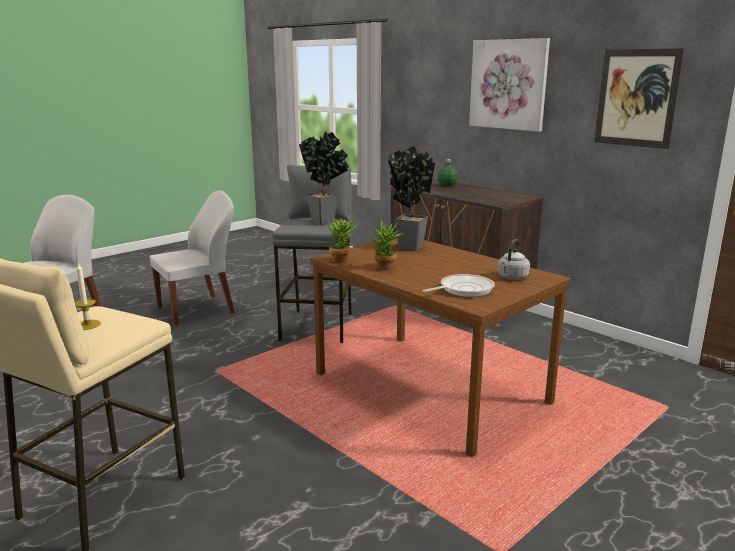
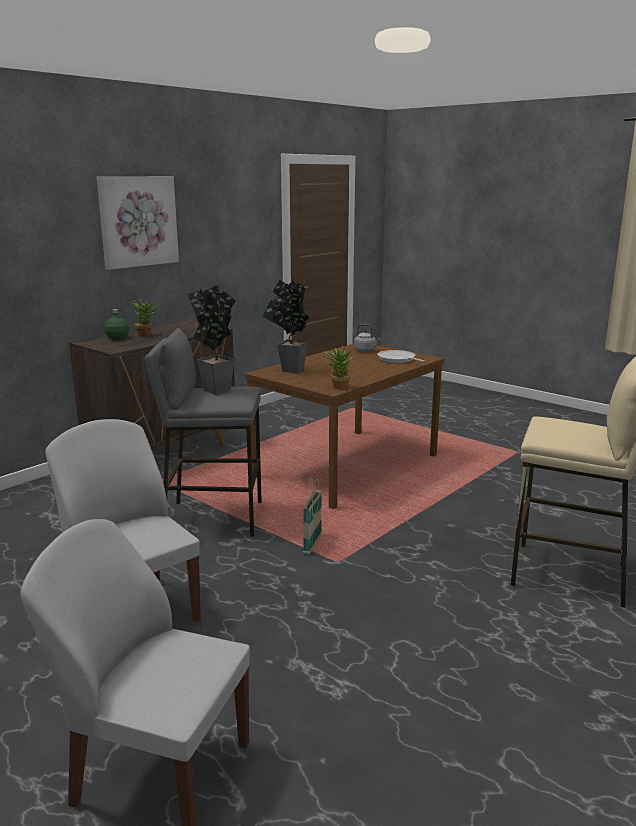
camera: 95 degrees left, 0 degrees up
candle [75,263,101,330] -> none
potted plant [369,221,405,270] -> potted plant moved to [132,300,159,336]
picture [594,48,684,149] -> none
none -> basket [303,478,322,554]

